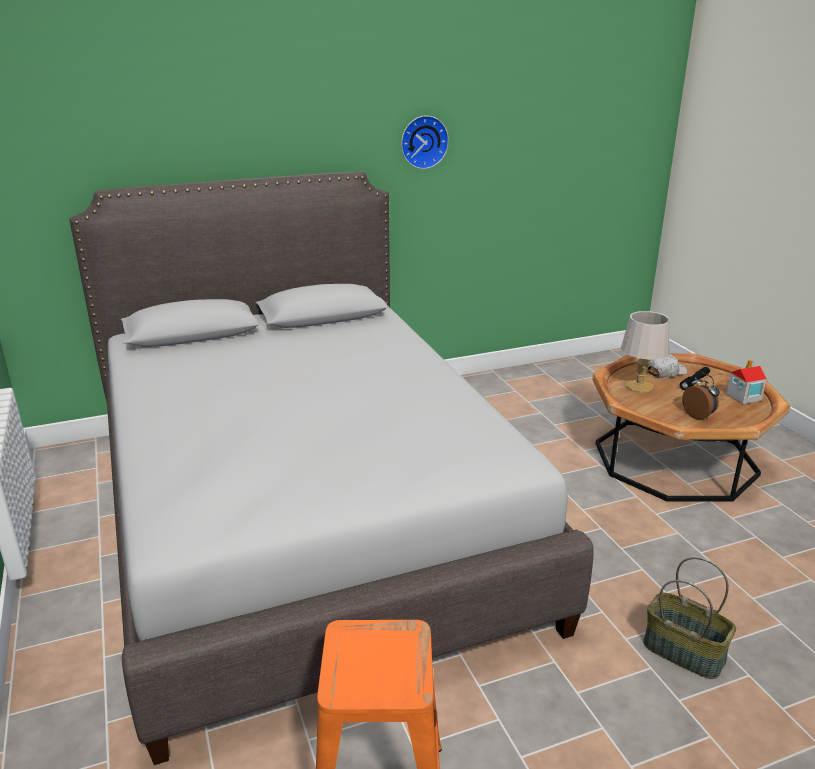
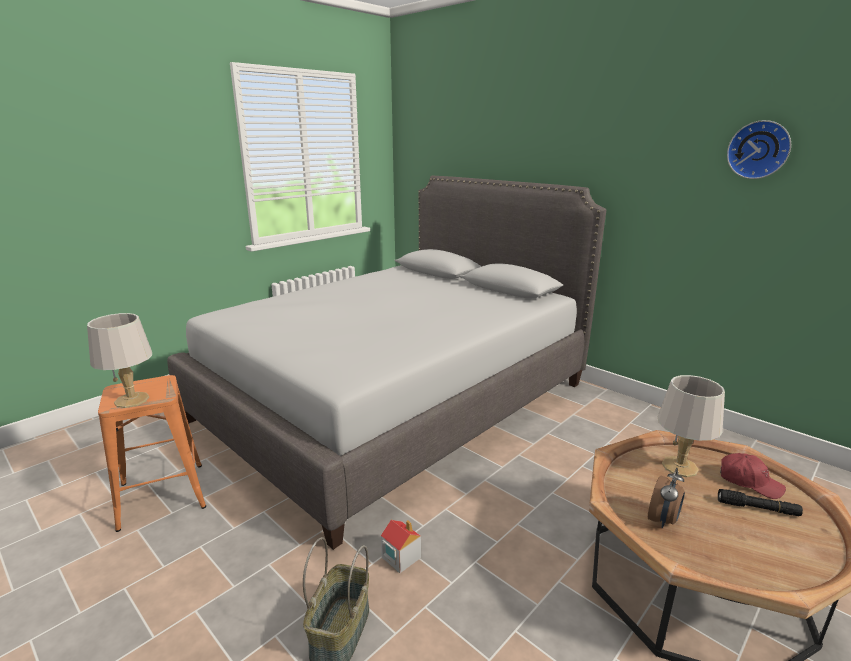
camera: 65 degrees right, 5 degrees down
wall clock [401,115,449,169] -> wall clock moved to [727,120,791,179]
white cap [648,354,687,378] -> red cap [720,453,786,499]
toy house [726,360,767,404] -> toy house moved to [381,520,421,573]
none -> grey table lamp [87,313,152,408]

